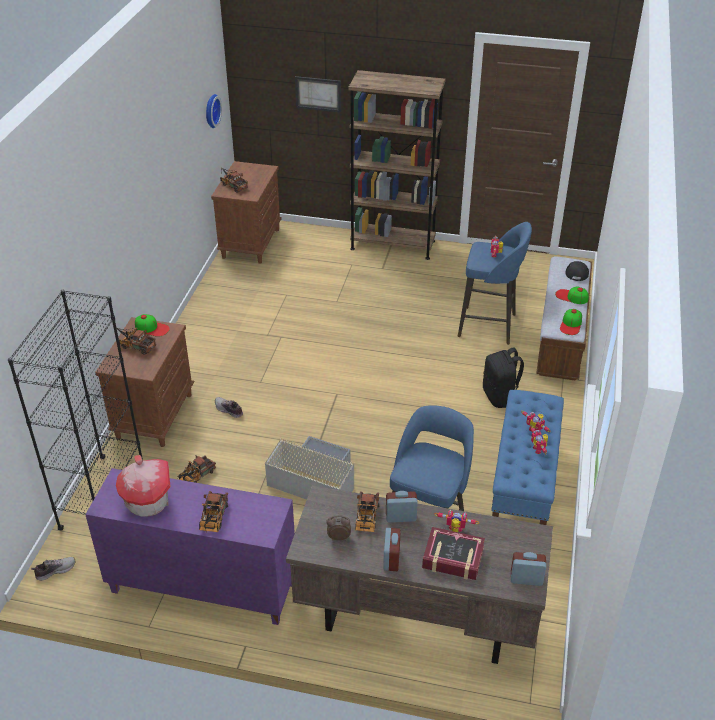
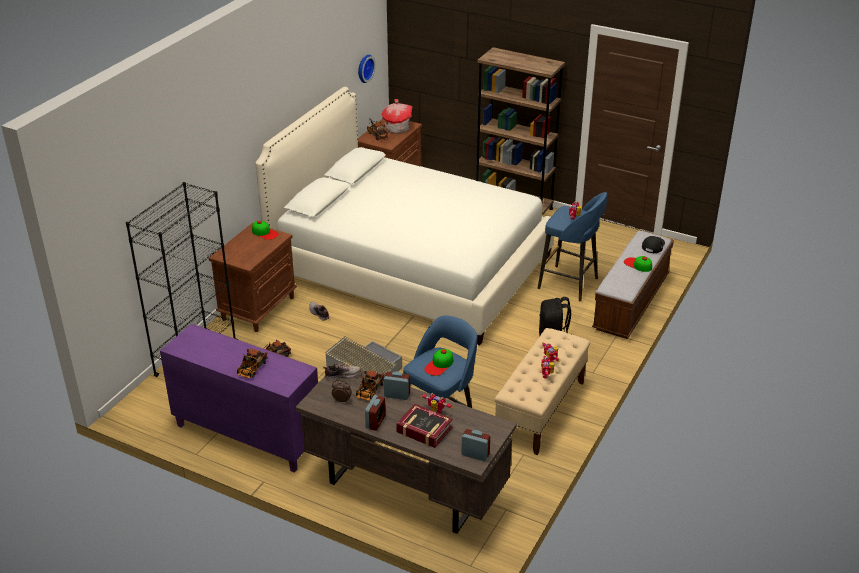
camera: 15 degrees right, 5 degrees down
shoe [31,557,75,581] -> shoe moved to [323,363,361,381]
toy house [116,455,171,517] -> toy house moved to [382,99,412,134]
toy truck [117,327,156,354] -> none
picture [295,76,341,113] -> none
blue bench [491,390,564,525] -> beige bench [495,328,590,455]
cap [560,309,582,335] -> cap moved to [424,349,453,376]
none -> white bed [256,87,554,345]

